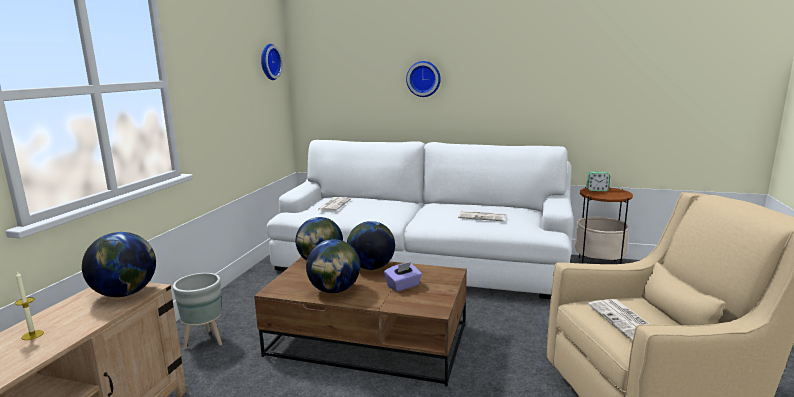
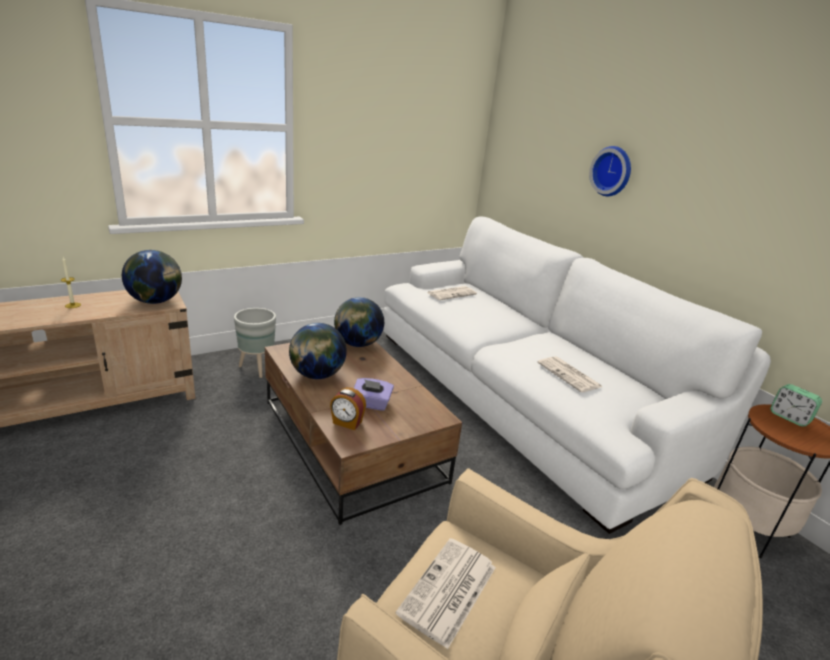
camera: 40 degrees right, 10 degrees up
wall clock [261,44,283,80] -> none
globe [347,221,395,270] -> none
none -> alarm clock [330,387,366,430]

